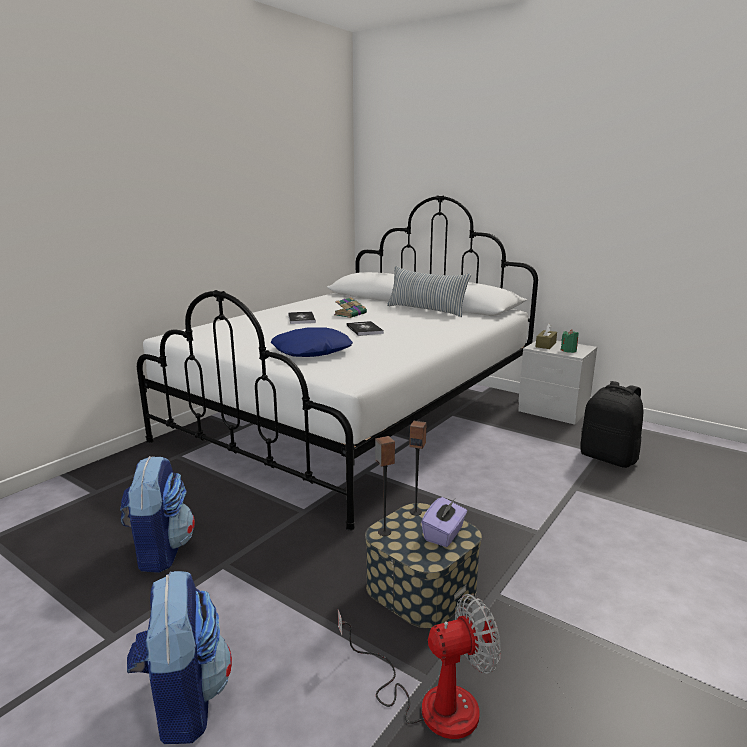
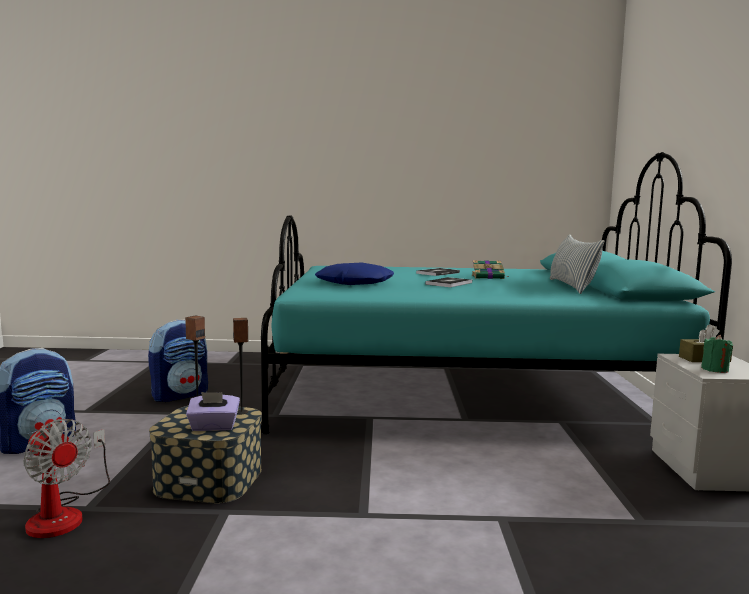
camera: 55 degrees right, 10 degrees down
white bed [137,195,538,531] -> turquoise bed [261,152,732,434]
black backpack [580,381,643,468] -> none

